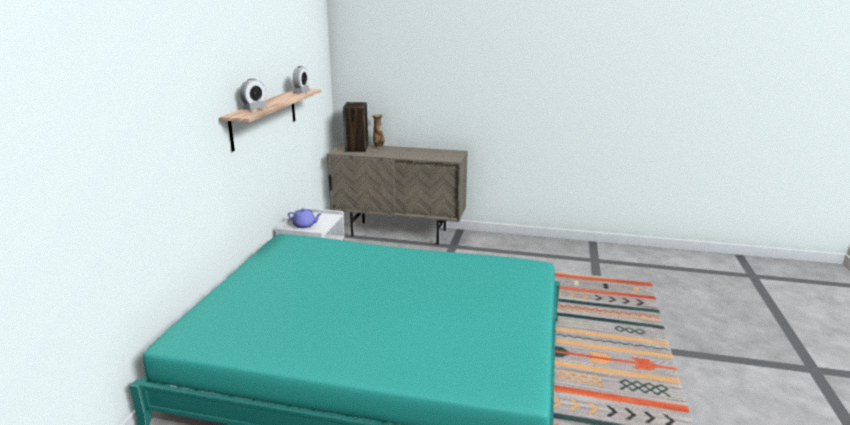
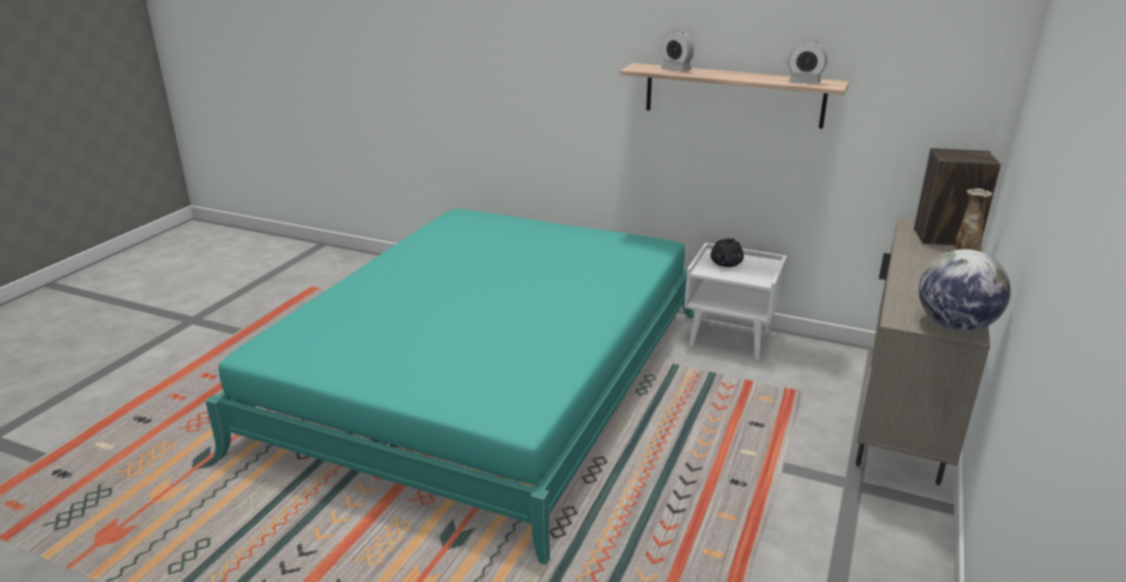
camera: 100 degrees right, 5 degrees up
purple teapot [288,208,321,228] -> black teapot [710,238,744,267]
none -> globe [919,249,1011,332]

